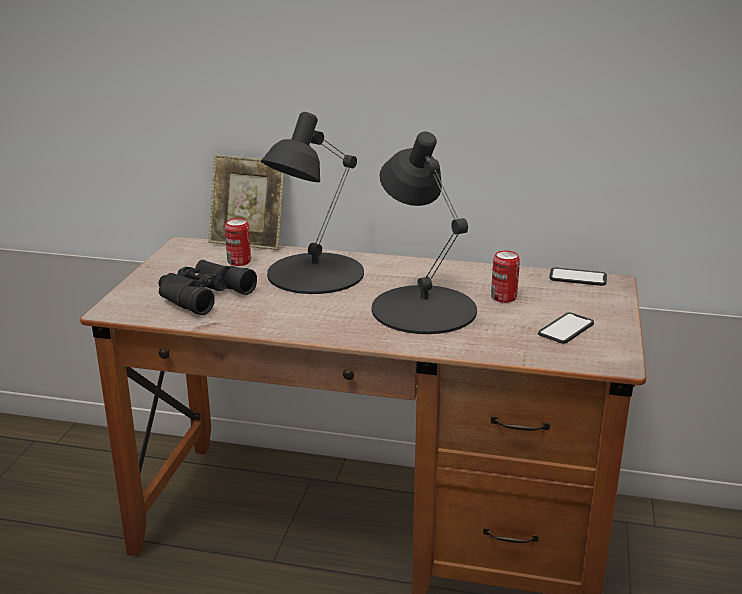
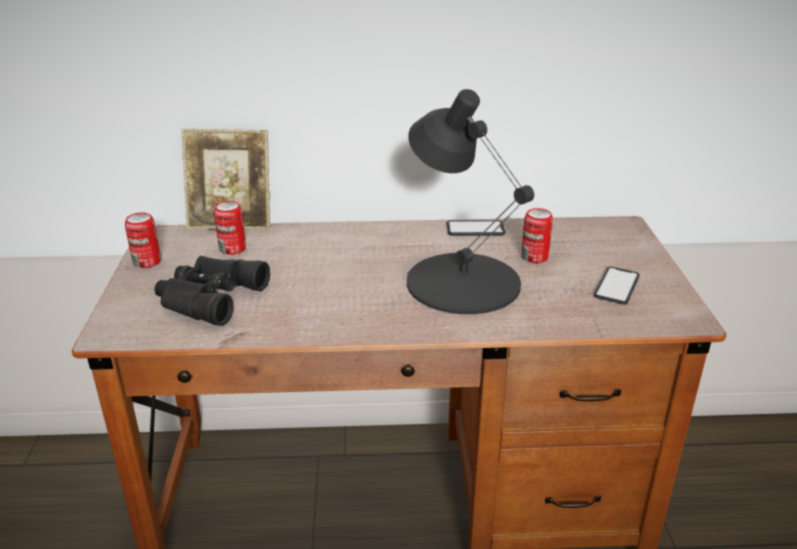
camera: 15 degrees left, 5 degrees up
black table lamp [261,112,364,294] -> none
phone [549,267,607,286] -> phone moved to [446,220,505,236]
none -> can [125,213,161,268]

